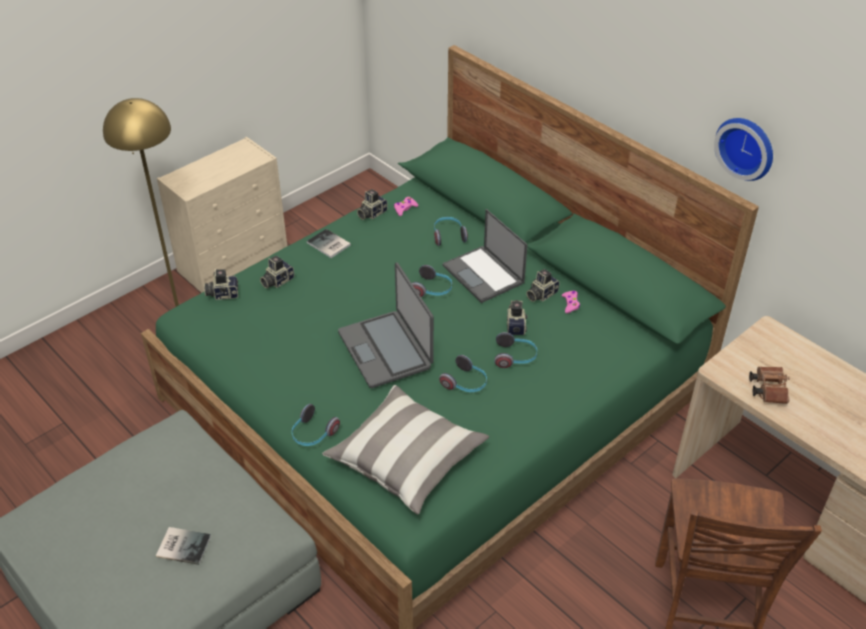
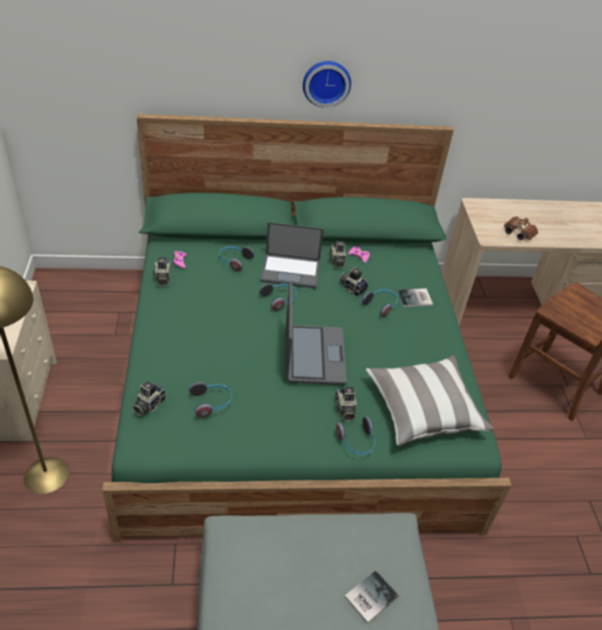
camera: 55 degrees left, 0 degrees up
camera [260,255,294,288] -> camera moved to [335,387,357,421]
book [307,229,351,258] -> book moved to [397,288,433,307]
laptop [338,262,434,388] -> laptop turned 105 degrees counterclockwise [285,284,347,385]
headphones [439,355,487,392] -> headphones moved to [189,382,232,417]
wall clock [714,118,773,181] -> wall clock moved to [303,61,351,108]

